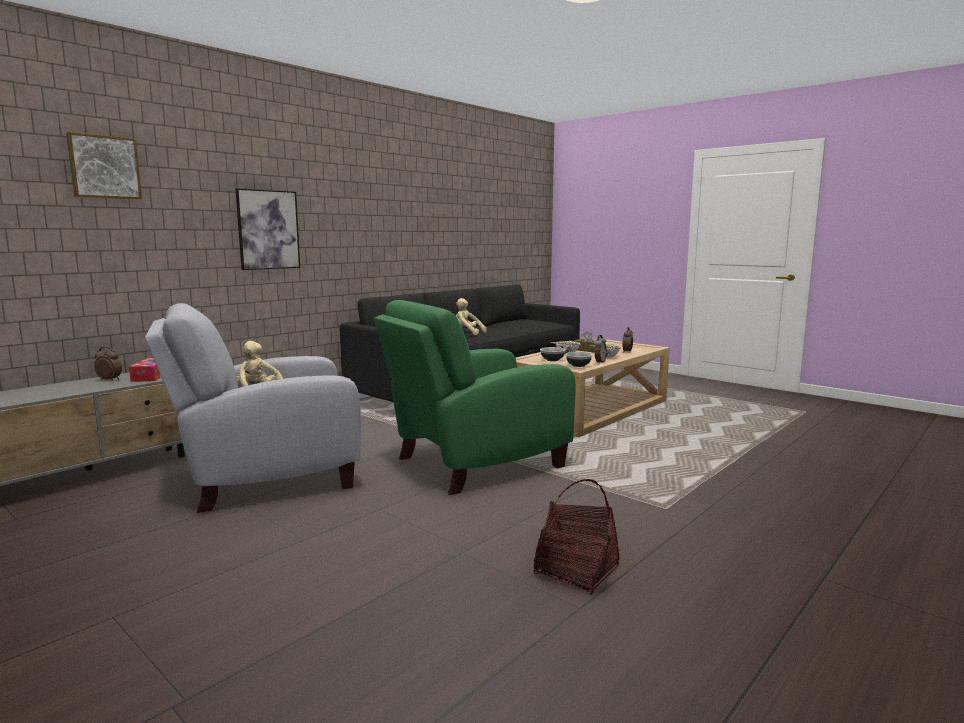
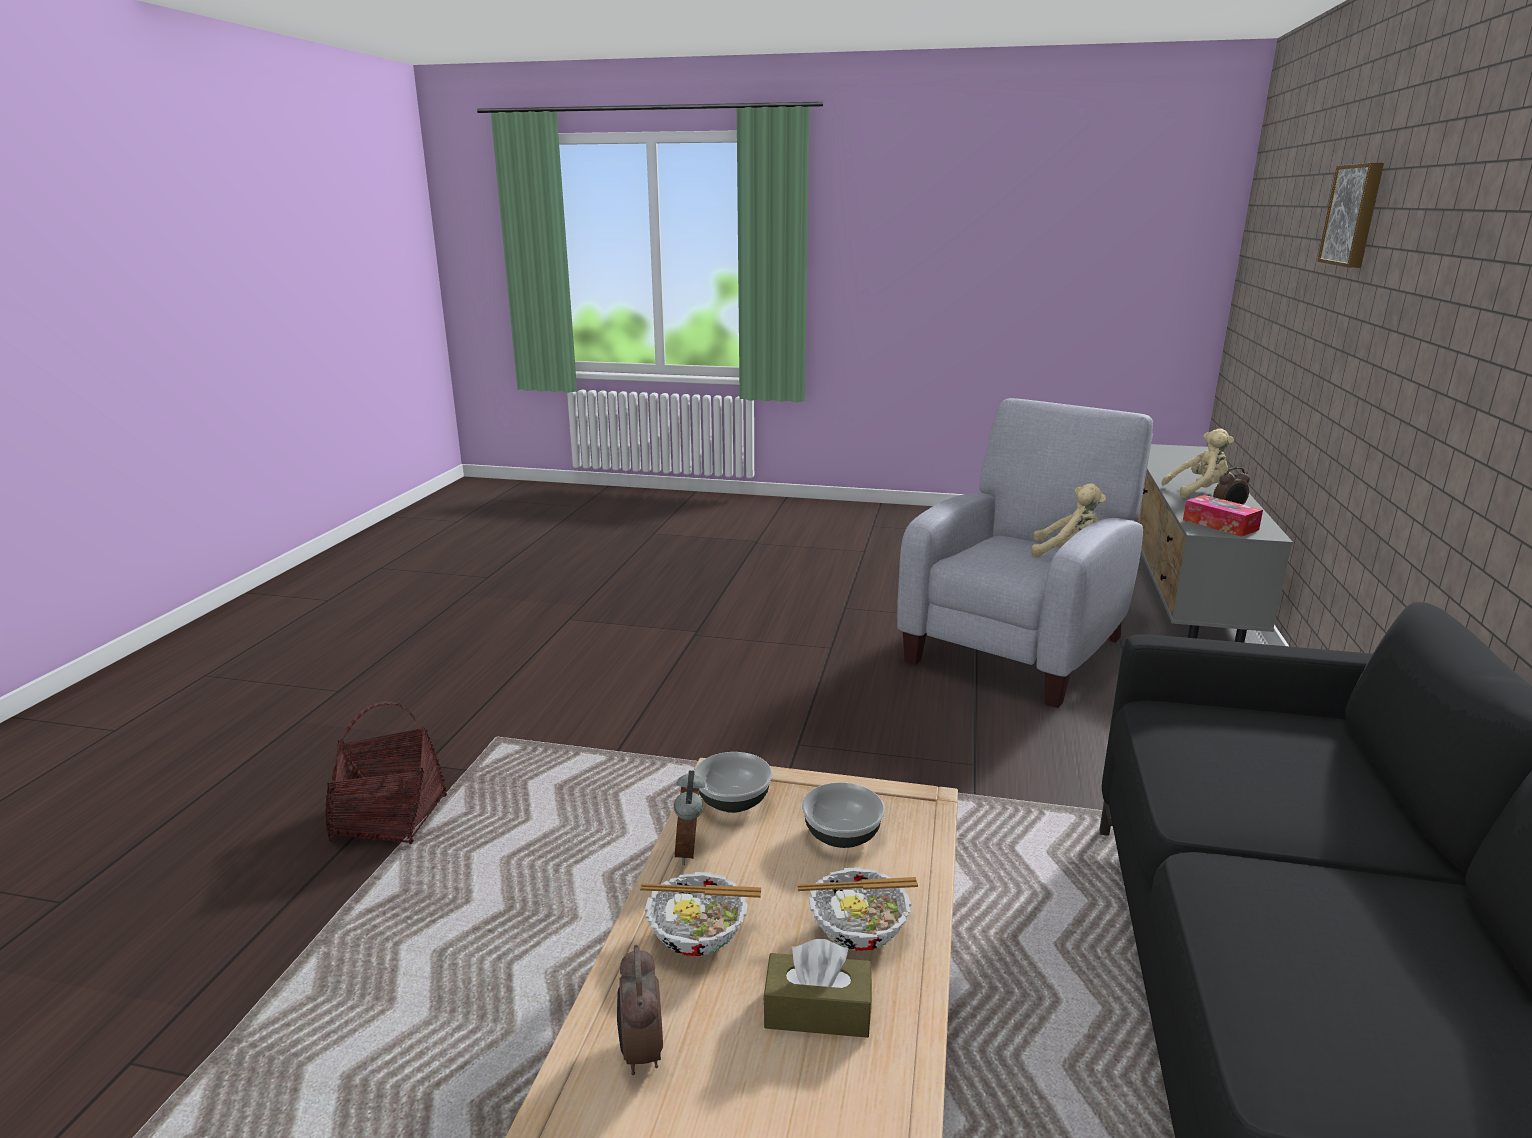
camera: 150 degrees right, 10 degrees up
picture [235,188,300,270] -> none
green armchair [374,300,576,495] -> none
beige plush toy [456,298,487,335] -> beige plush toy moved to [1161,428,1234,498]
basket [534,479,619,595] -> basket moved to [325,701,447,844]

